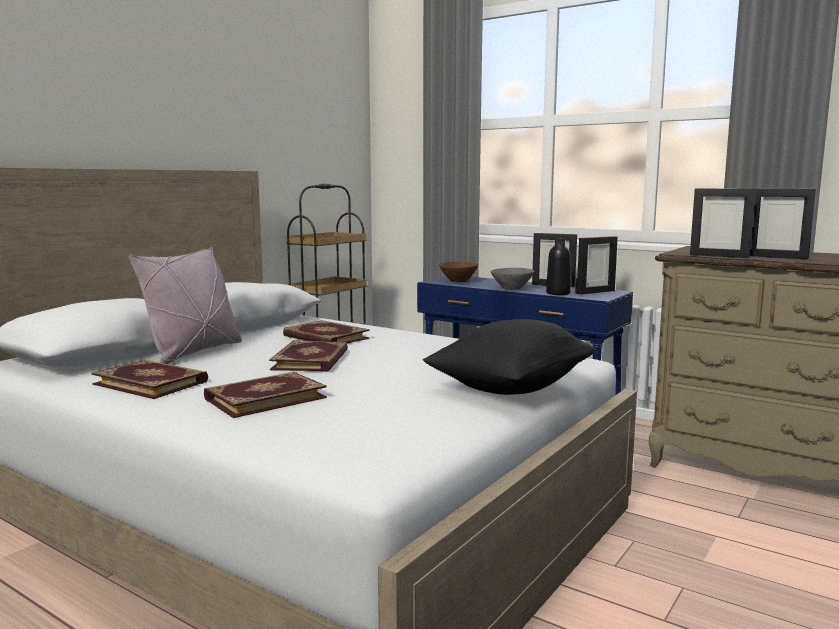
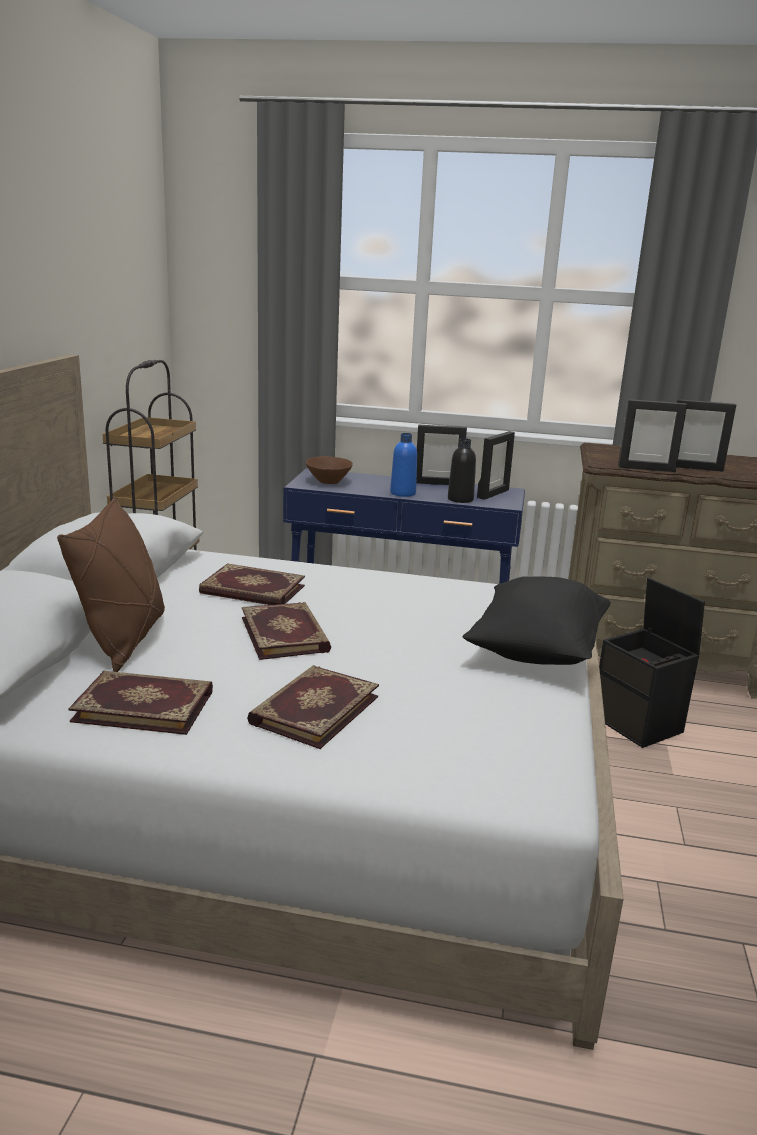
camera: 25 degrees left, 10 degrees up
purple pillow [129,247,242,364] -> brown pillow [57,497,165,672]
grey bowl [491,268,534,290] -> blue bottle [390,433,417,497]
none -> black storage box [599,577,705,748]

